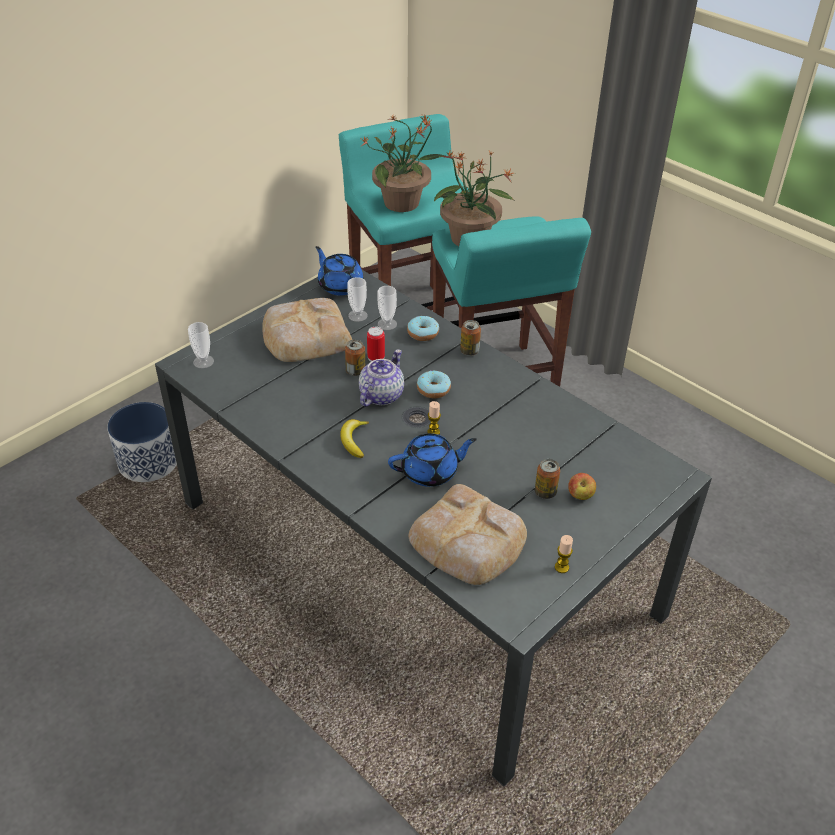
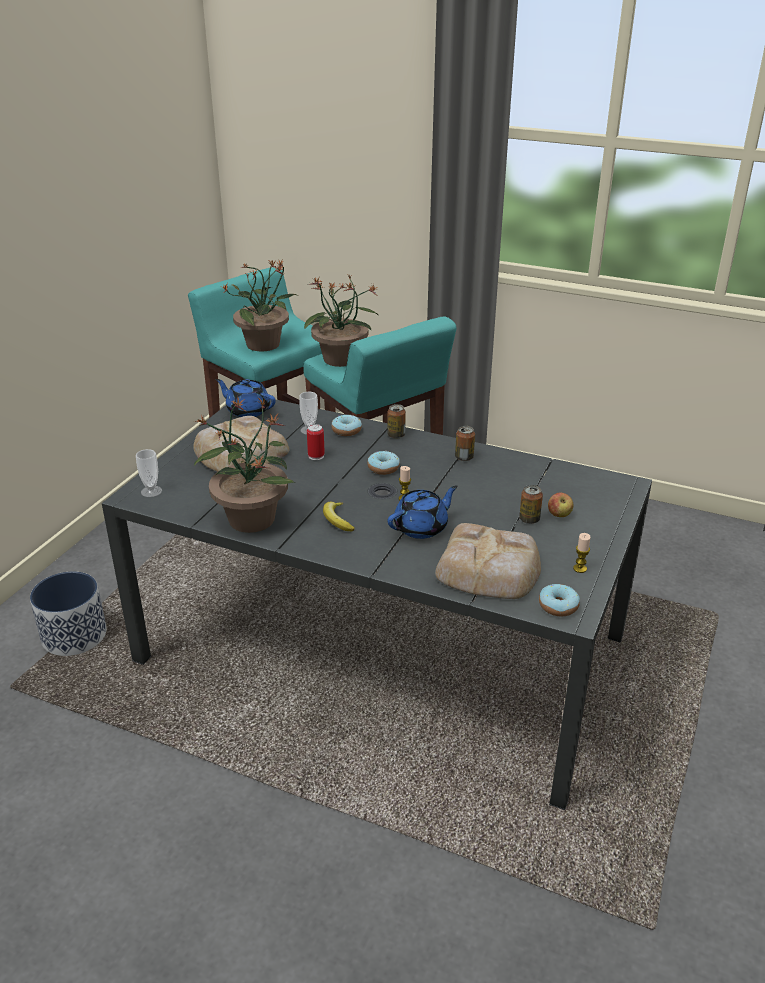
camera: 20 degrees left, 10 degrees down
can [345,339,365,376] -> can moved to [455,426,475,461]
cup [347,277,368,322] -> none
teapot [359,350,404,406] -> none
none -> potted plant [194,396,294,533]
none -> donut [539,584,580,616]

